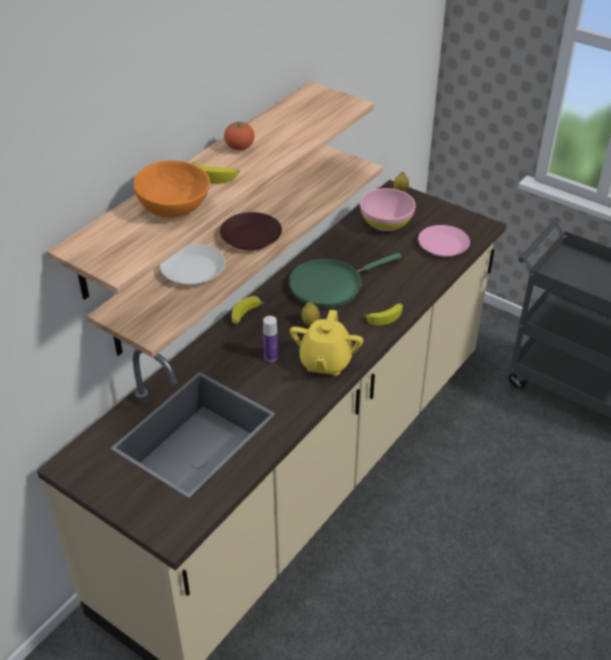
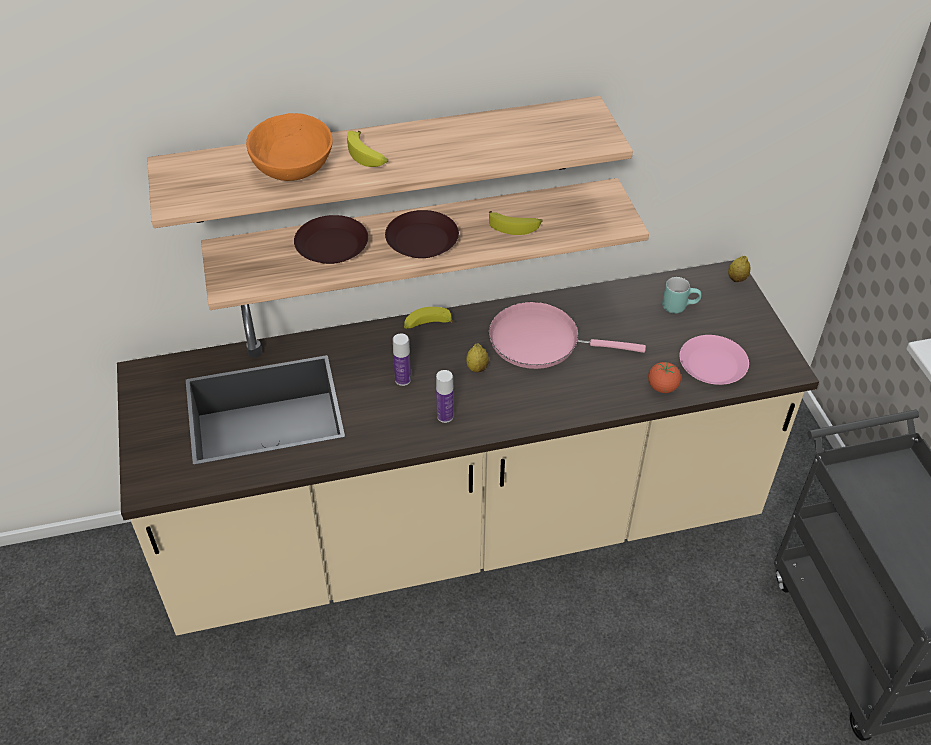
camera: 40 degrees right, 5 degrees up
white plate [160,244,225,285] -> brown plate [294,215,368,264]
tomato [224,122,254,150] -> tomato moved to [648,362,681,393]
green frying pan [289,253,402,308] -> pink frying pan [489,302,646,369]
yellow teapot [290,310,363,376] -> bottle [436,370,453,423]
pink bowl [360,188,416,231] -> turquoise mug [662,277,702,314]
banana [364,303,403,326] -> banana moved to [489,211,542,235]

